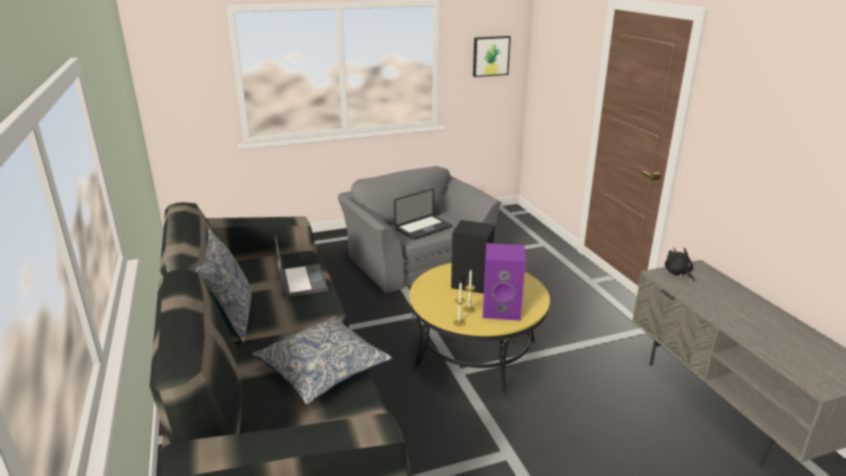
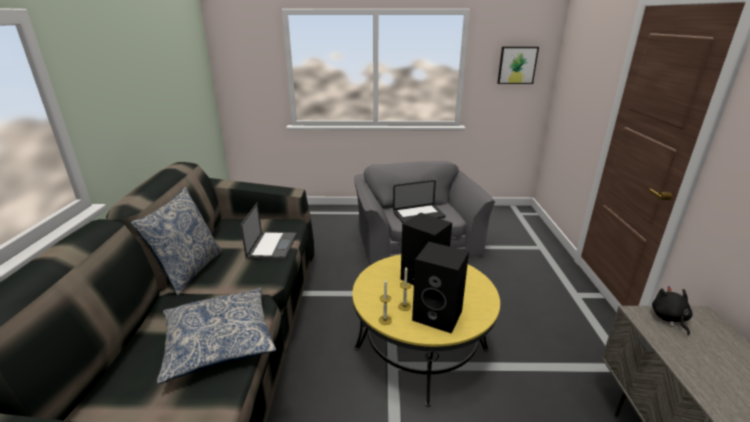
camera: 20 degrees right, 0 degrees up
purple speaker [483,243,526,321] -> black speaker [412,242,469,334]

